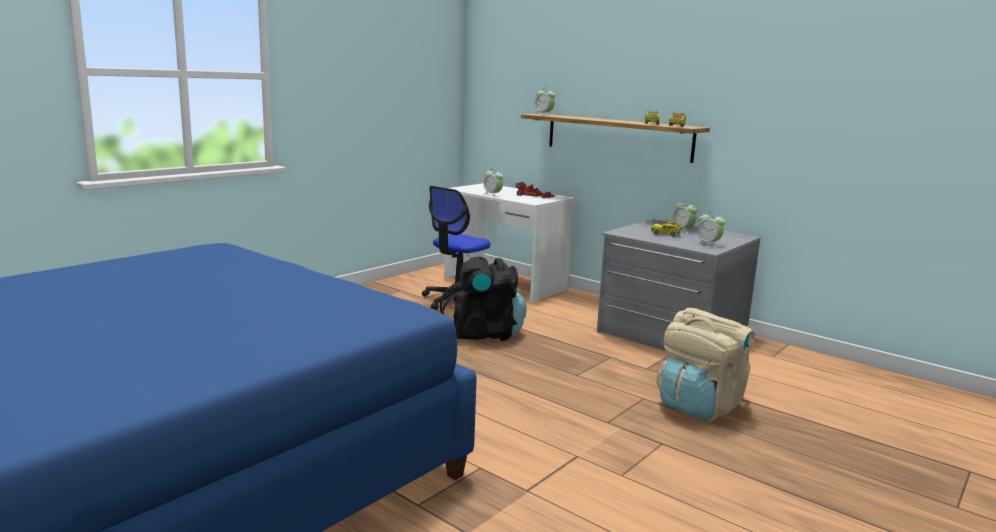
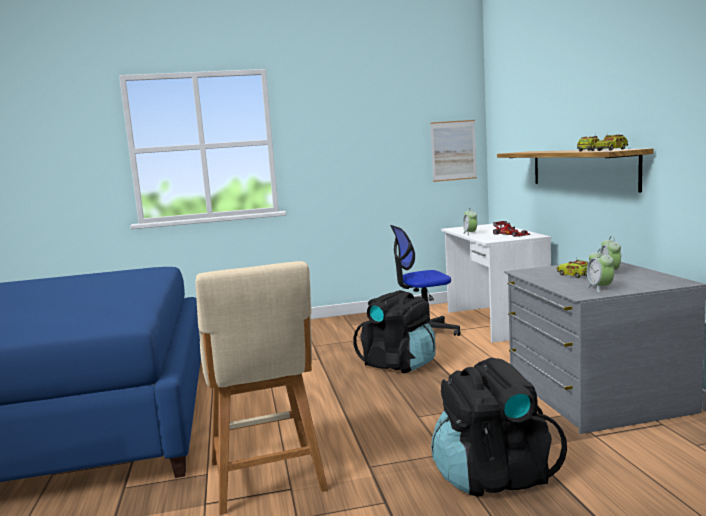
camera: 40 degrees right, 5 degrees down
alarm clock [535,87,555,115] -> none
beige backpack [656,308,755,422] -> black backpack [431,357,567,497]
none -> beige stool [195,261,328,515]
none -> picture [430,120,477,182]

